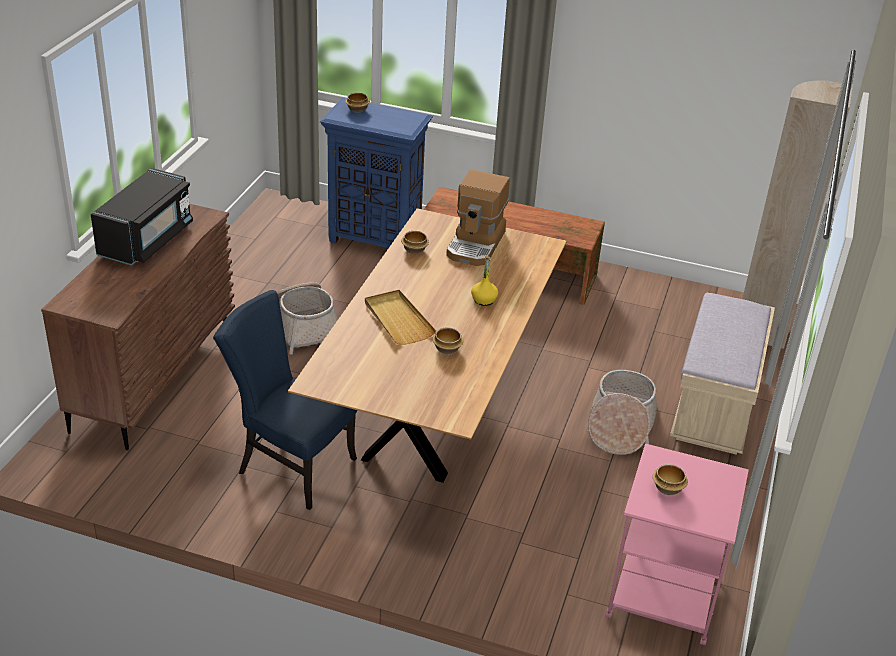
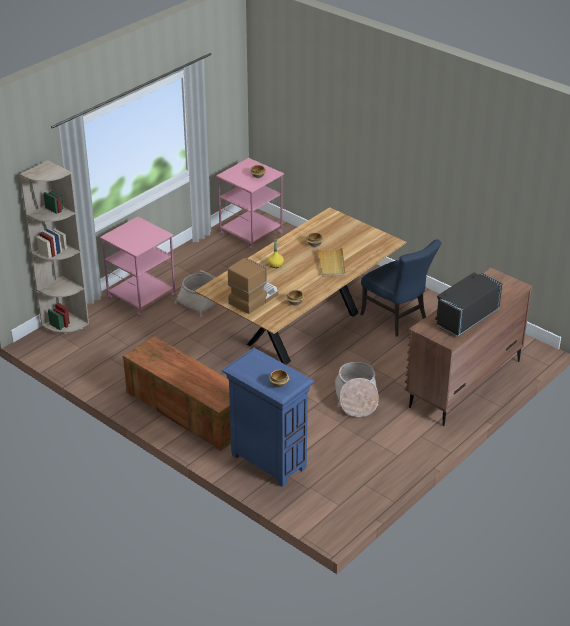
camera: 155 degrees left, 0 degrees up
beige bench [670,292,775,455] -> pink cart [100,216,176,317]

